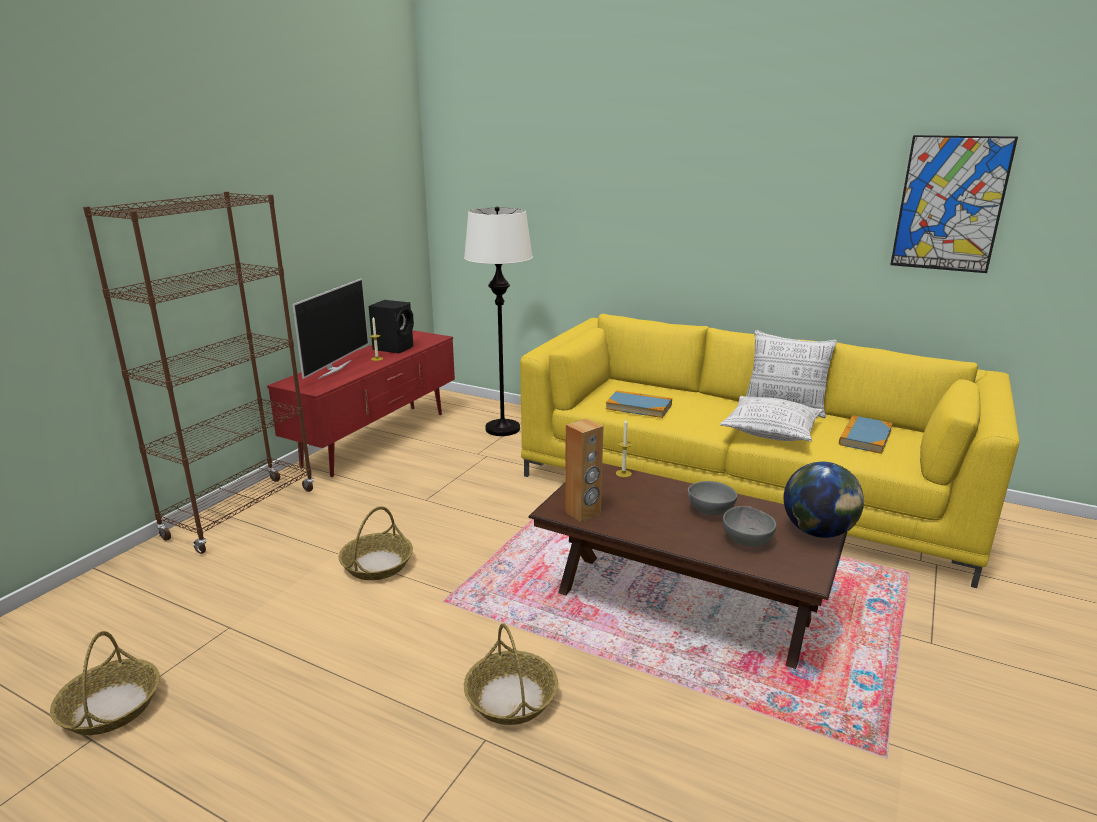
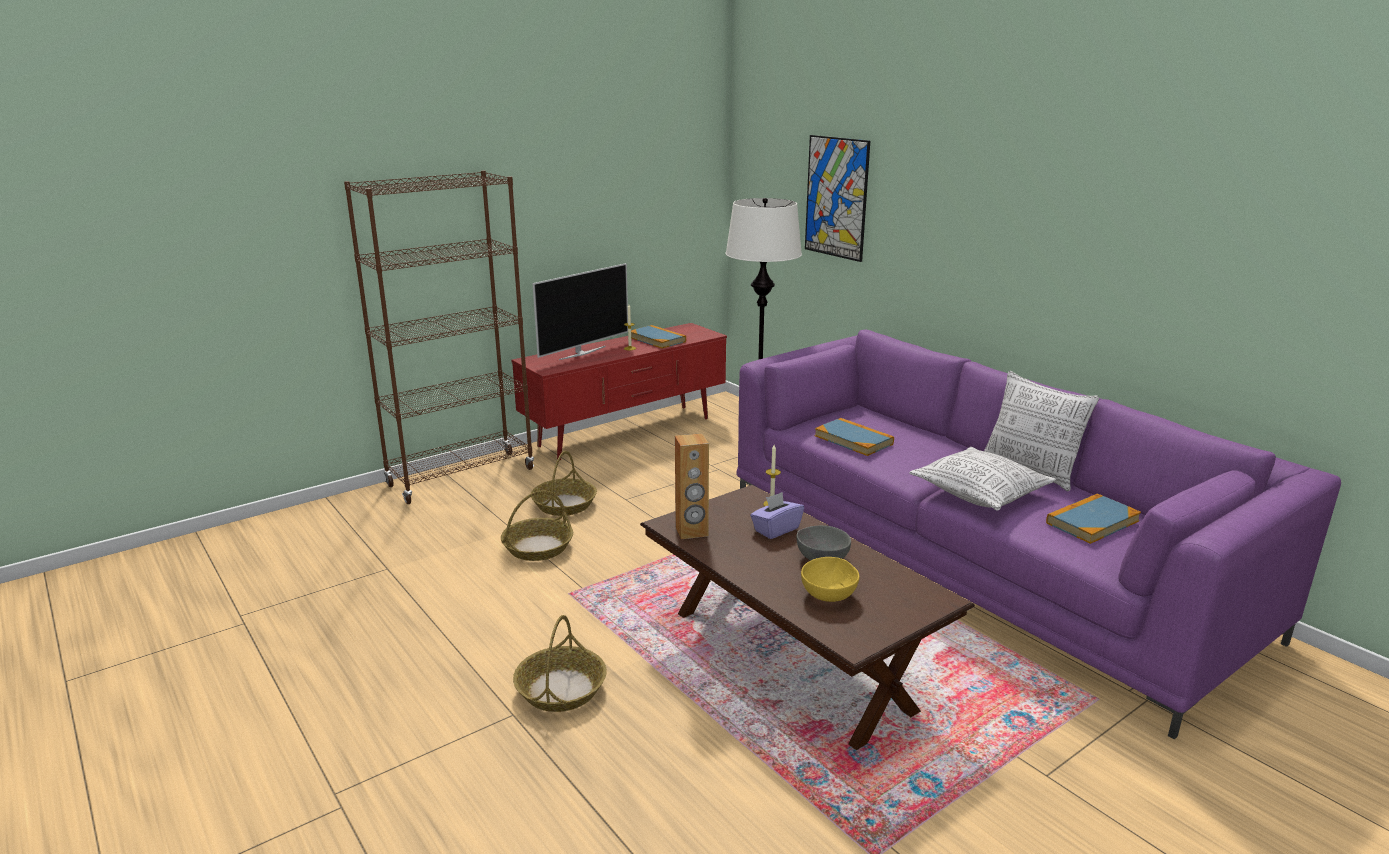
camera: 25 degrees right, 0 degrees up
basket [50,631,160,735] -> basket moved to [531,451,597,516]
black speaker [369,300,414,354] -> book [631,325,686,349]
yellow sofa [520,314,1019,588] -> purple sofa [736,330,1341,739]
grey bowl [723,506,776,546] -> yellow bowl [801,557,860,602]
globe [784,462,864,538] -> none
picture [890,135,1018,273] -> picture moved to [805,135,870,262]
none -> purple tissue box [750,492,804,539]

